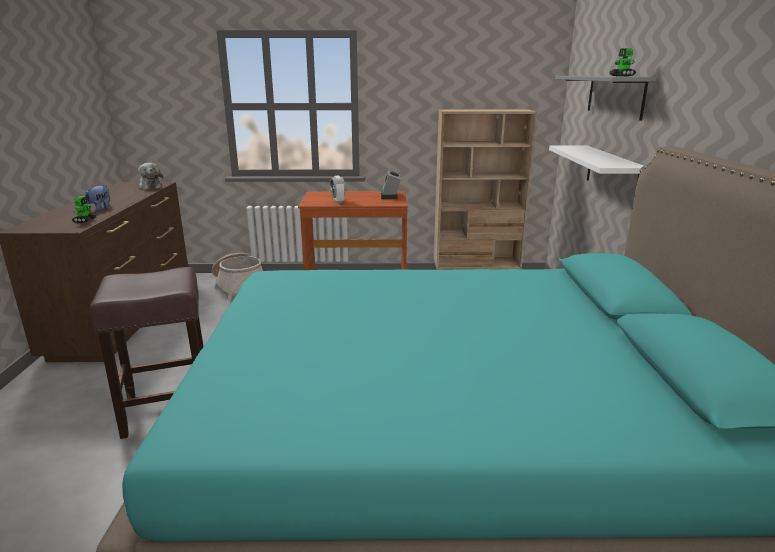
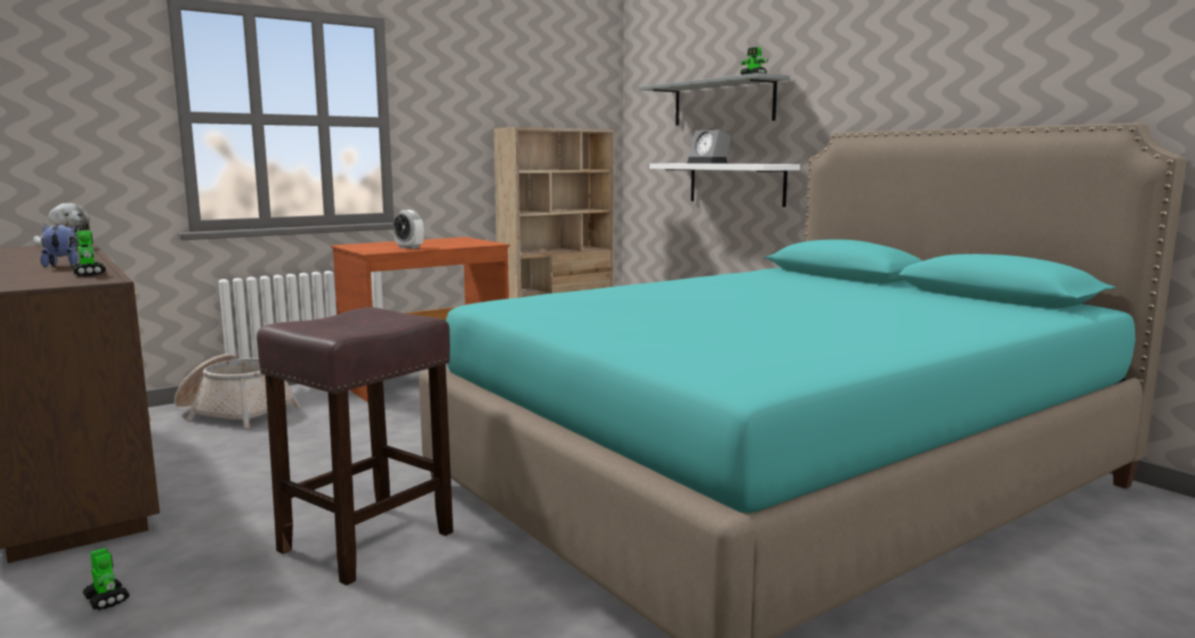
camera: 35 degrees left, 10 degrees down
alarm clock [381,171,401,199] -> alarm clock moved to [688,129,731,164]
none -> toy robot [82,548,130,610]

